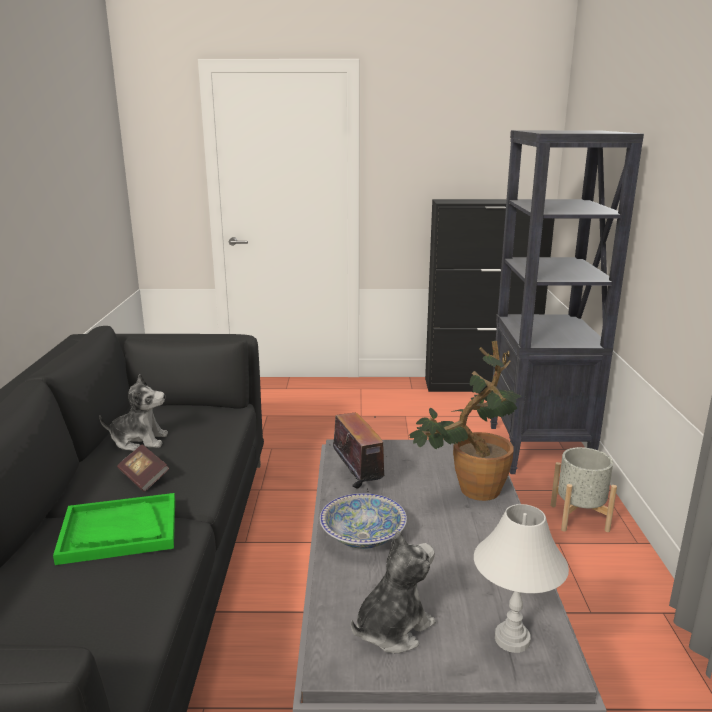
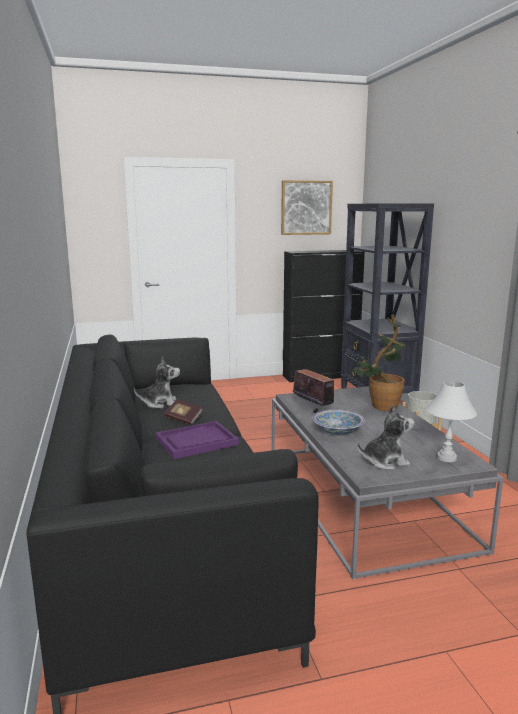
camera: 15 degrees left, 5 degrees down
green tray [53,493,175,565] -> purple tray [156,421,239,459]
plush toy [351,530,436,653] -> plush toy turned 45 degrees clockwise [357,404,415,470]
none -> picture [281,180,333,235]

